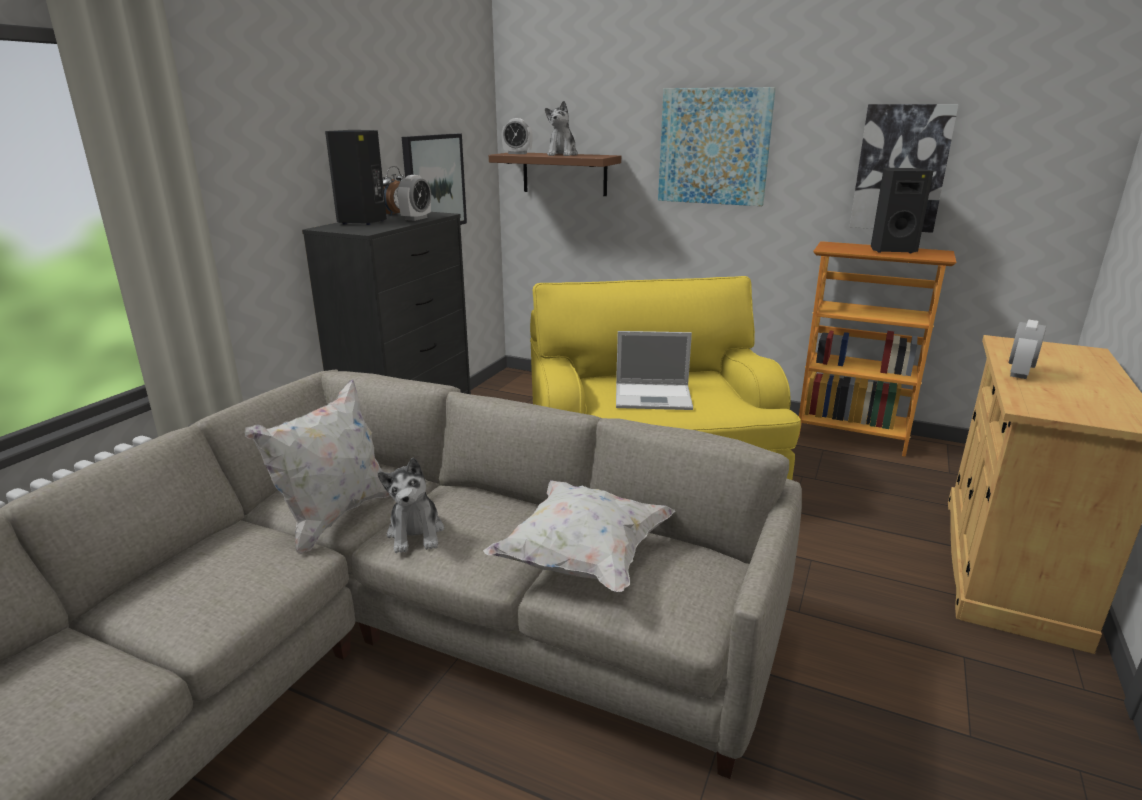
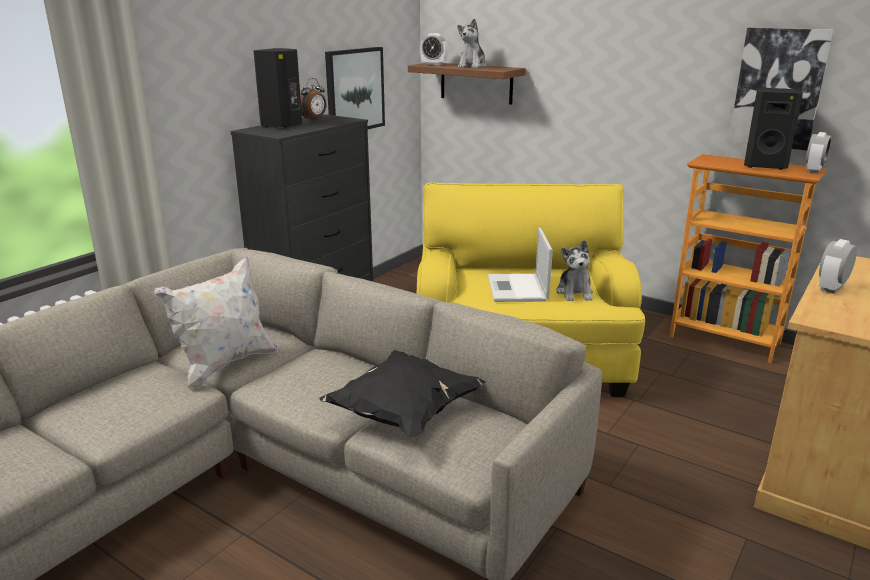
camera: 10 degrees right, 0 degrees up
plush toy [378,457,444,553] -> plush toy moved to [556,240,593,301]
alarm clock [397,175,431,221] -> alarm clock moved to [806,132,831,174]
white pillow [483,480,675,592] -> black pillow [319,350,486,438]
laptop [616,331,693,410] -> laptop turned 75 degrees clockwise [488,228,553,302]
picture [658,87,776,206] -> none

